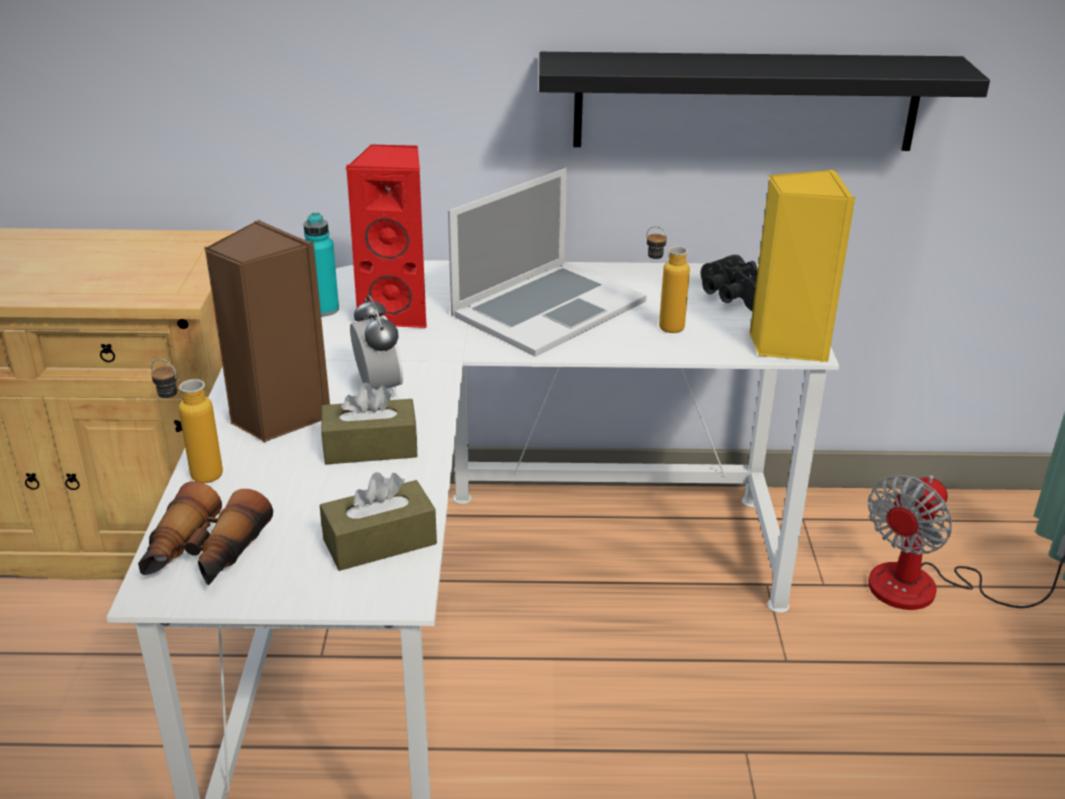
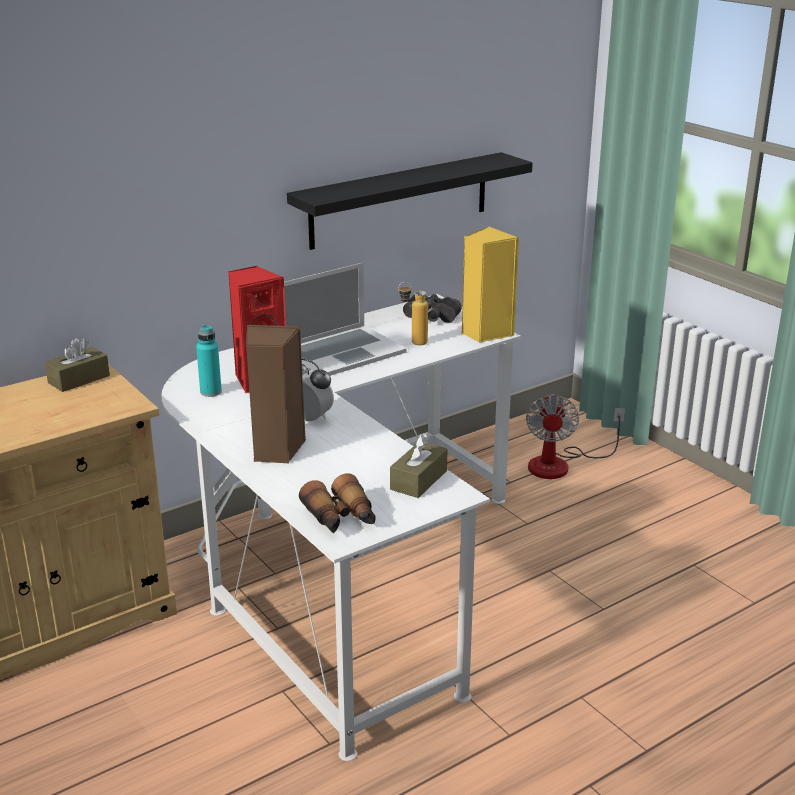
camera: 35 degrees left, 5 degrees down
bottle [151,358,223,483] -> none
brown tissue box [321,382,418,464] -> brown tissue box moved to [45,338,110,392]
laptop [448,168,647,357] -> laptop turned 45 degrees clockwise [284,263,407,376]

